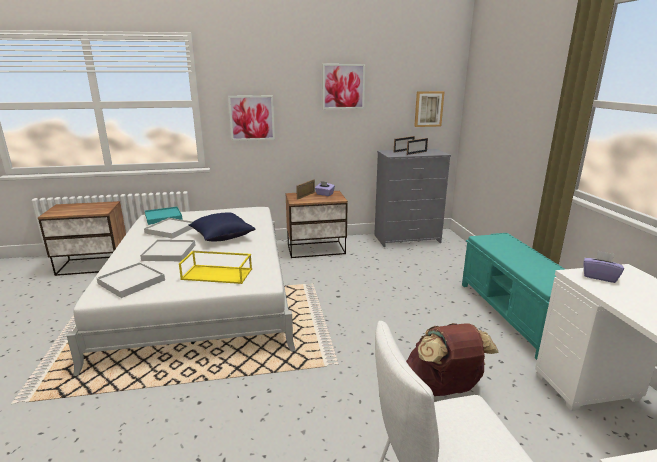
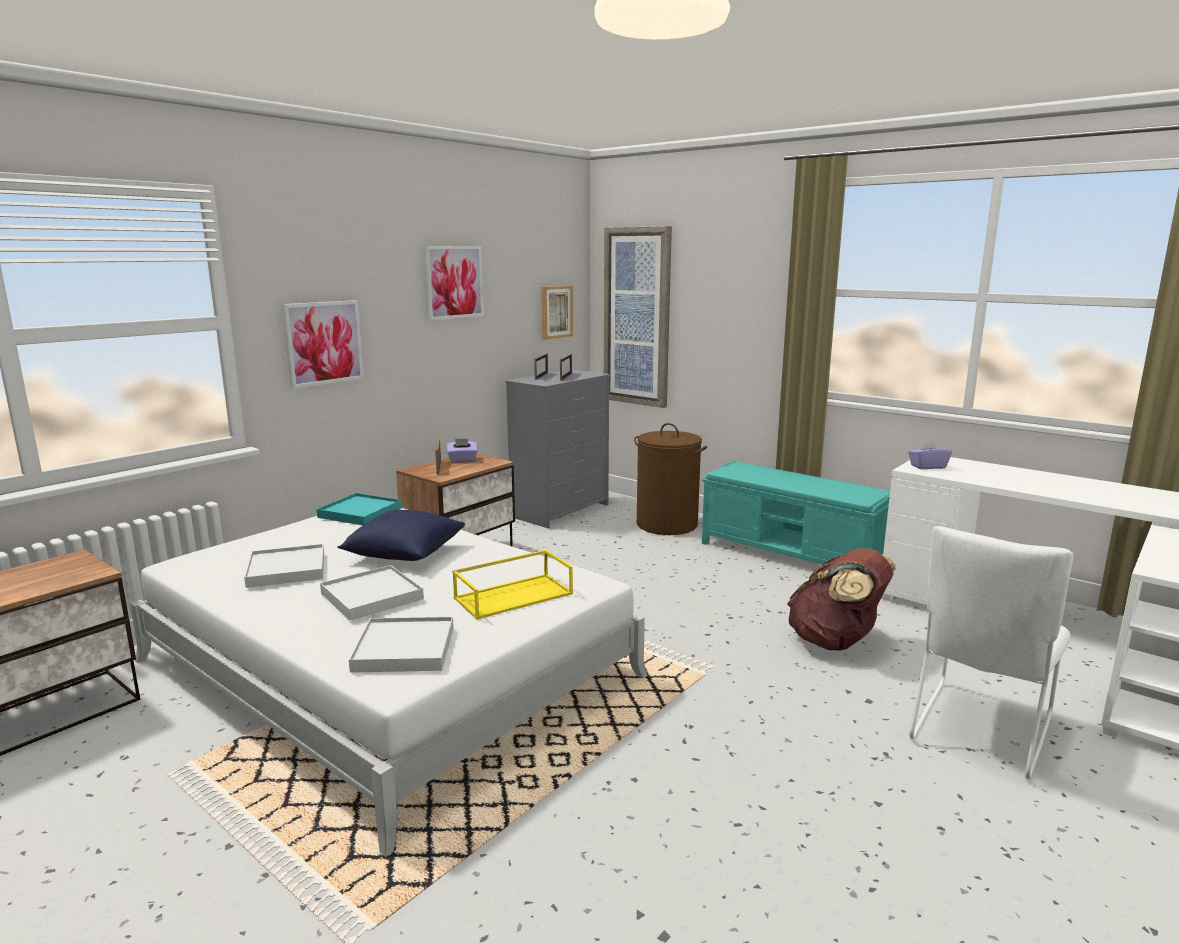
camera: 40 degrees left, 5 degrees down
turquoise tray [145,207,183,225] -> turquoise tray moved to [316,493,402,525]
none -> picture [604,226,672,408]
none -> brown laundry basket [634,423,707,535]

